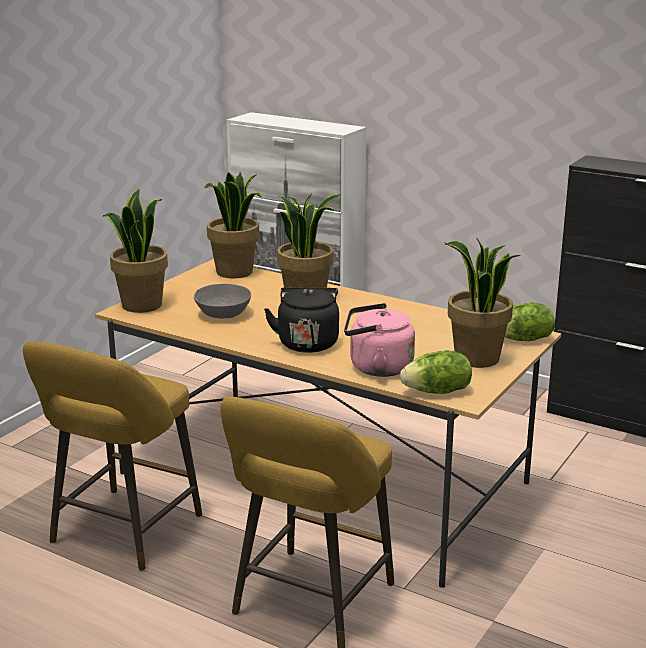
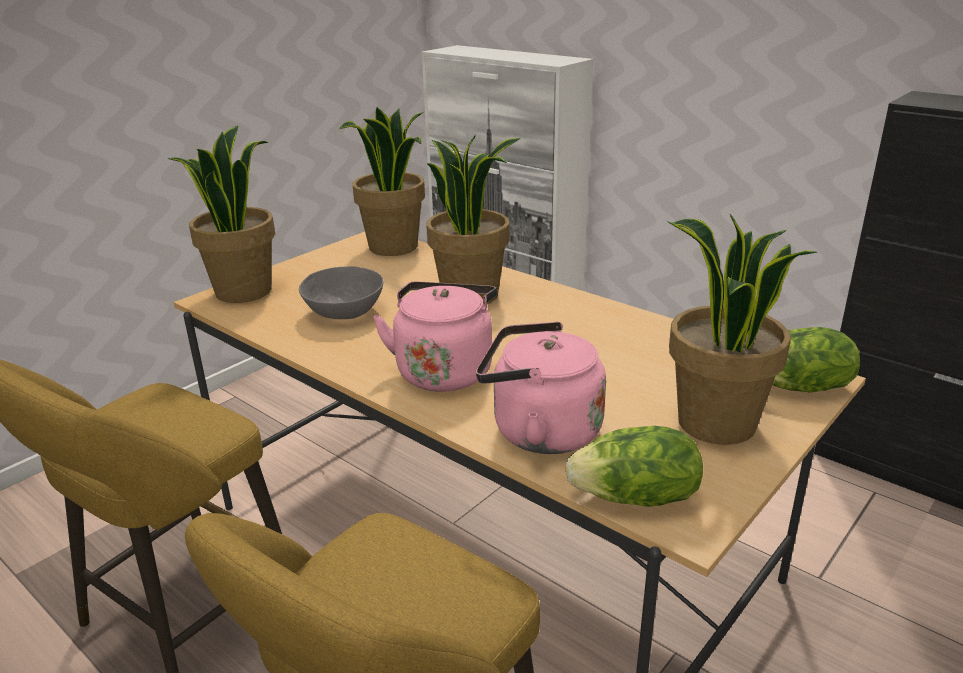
camera: 10 degrees right, 5 degrees up
black kettle [264,287,339,353] -> pink kettle [373,282,497,392]

